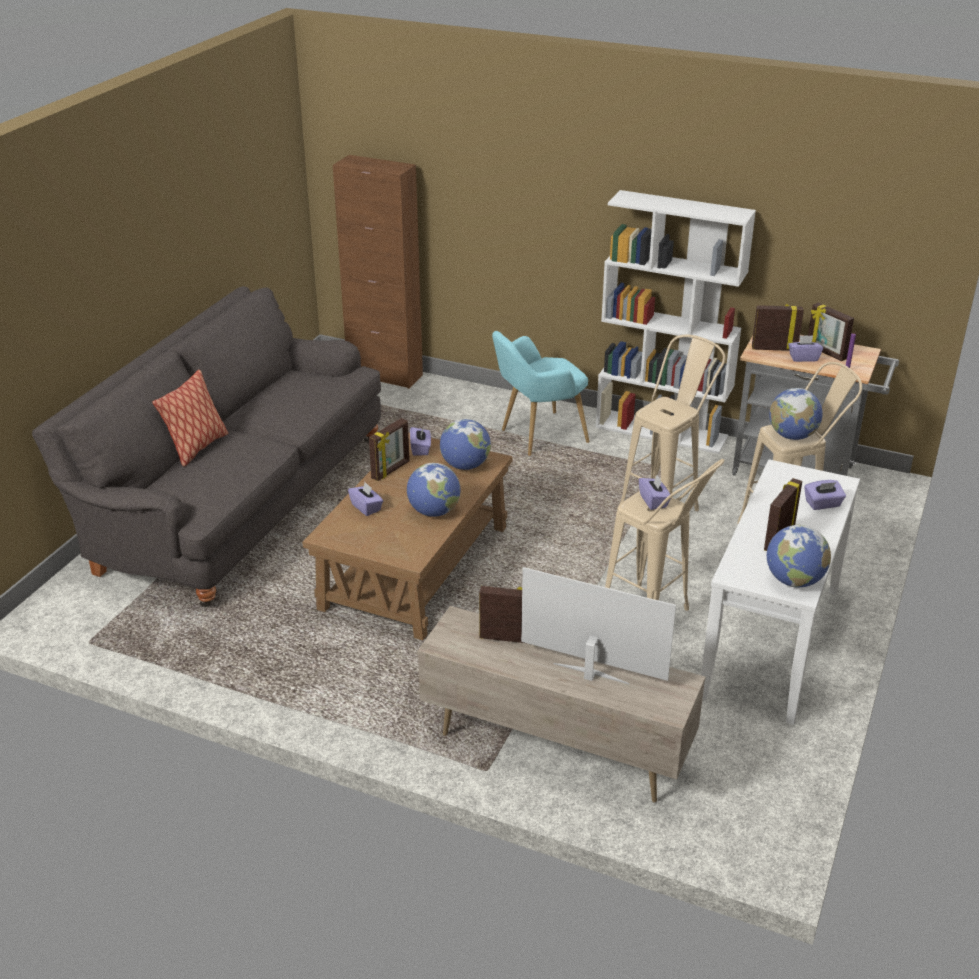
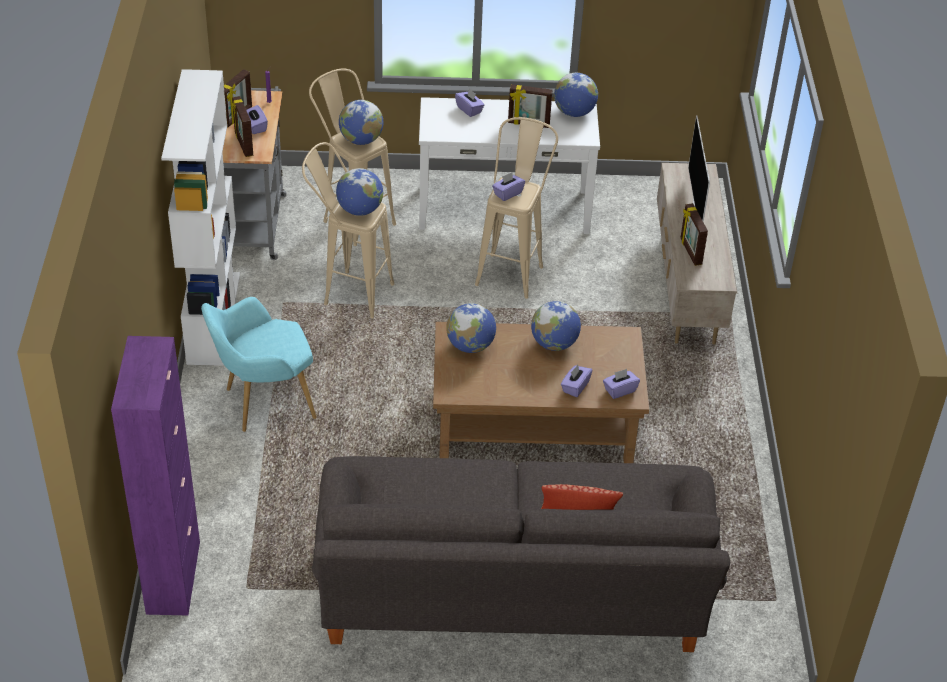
camera: 115 degrees left, 10 degrees up
brown cabinet [333,155,423,389] -> purple cabinet [111,336,200,615]
picture frame [369,418,410,481] -> none
purple tissue box [410,427,431,456] -> purple tissue box moved to [603,369,640,399]
turquoise armchair [492,331,589,456] -> turquoise armchair turned 120 degrees clockwise [201,297,317,432]
none -> globe [336,168,383,216]

